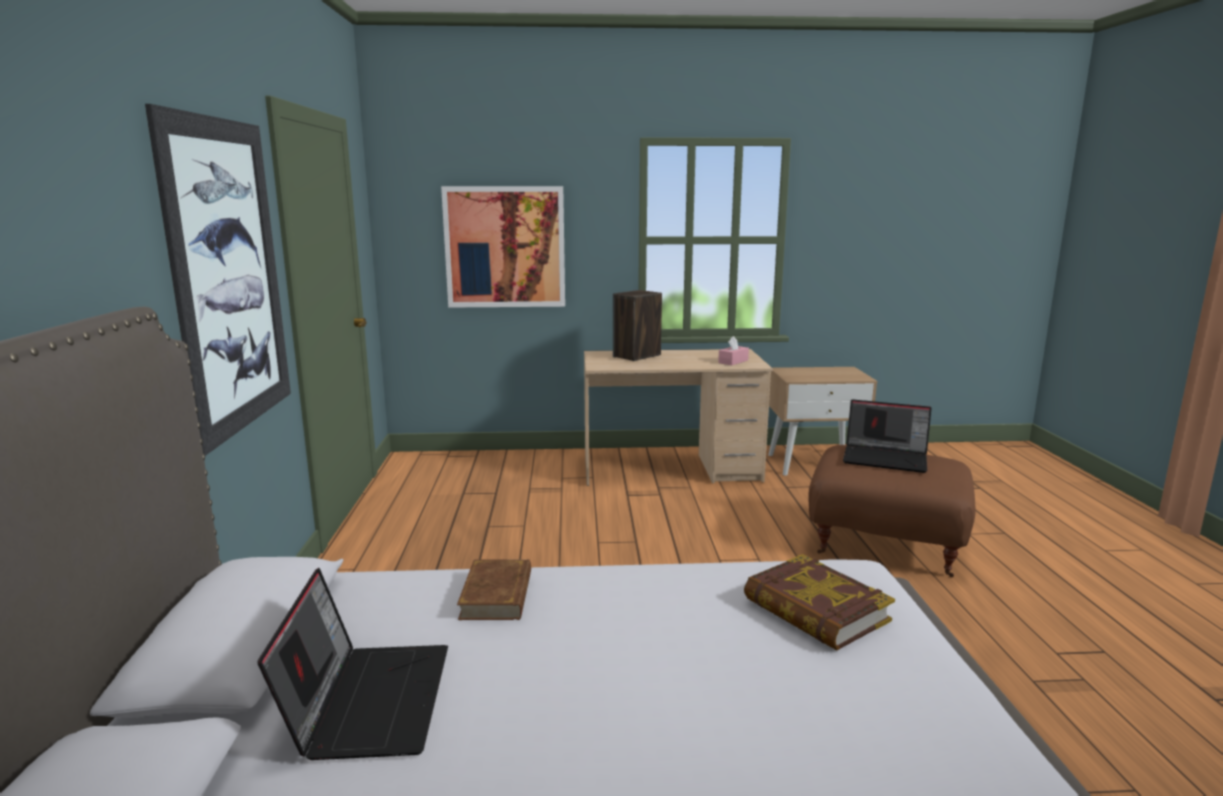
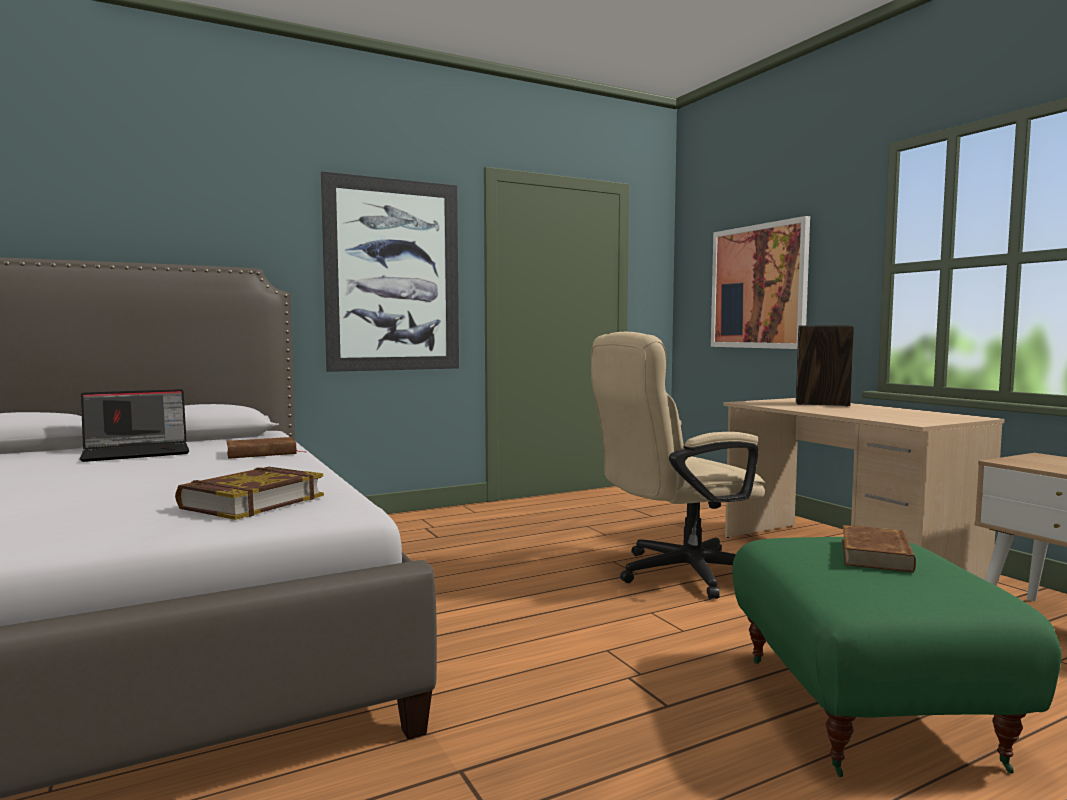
camera: 65 degrees right, 10 degrees down
pink tissue box [718,336,749,365] -> none
brown ottoman [808,445,976,577] -> green ottoman [732,537,1062,777]
laptop [843,399,932,473] -> brown book [842,525,916,572]
none -> beige office chair [591,332,765,599]

